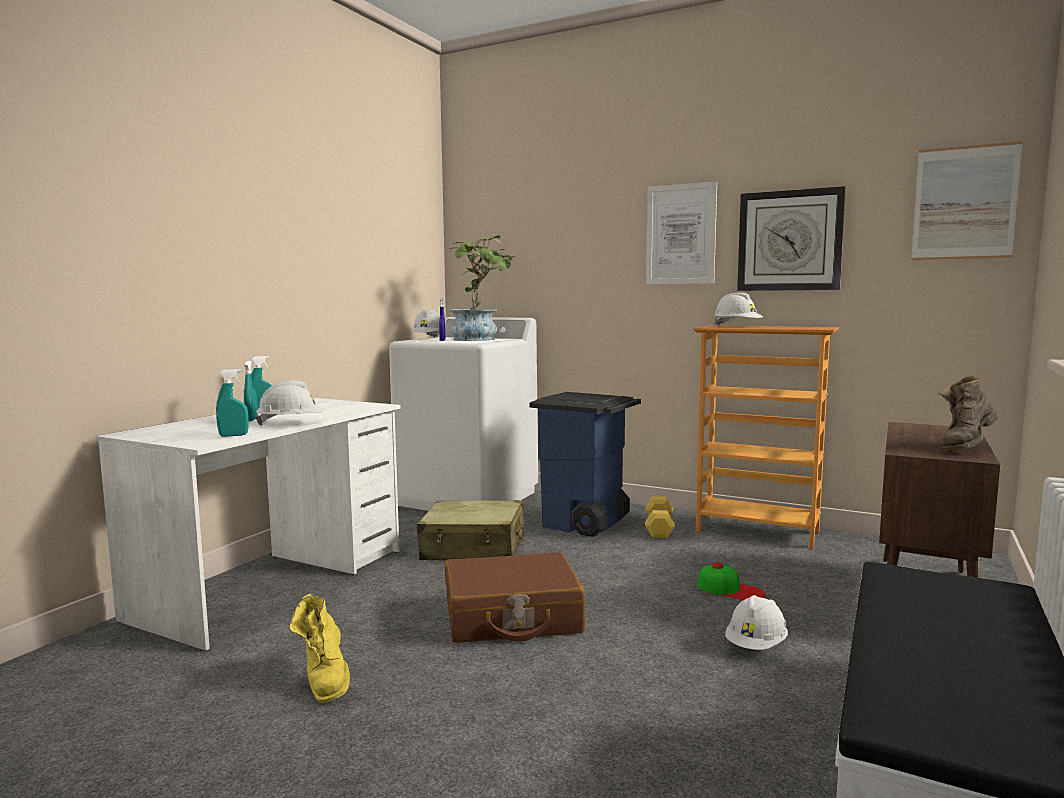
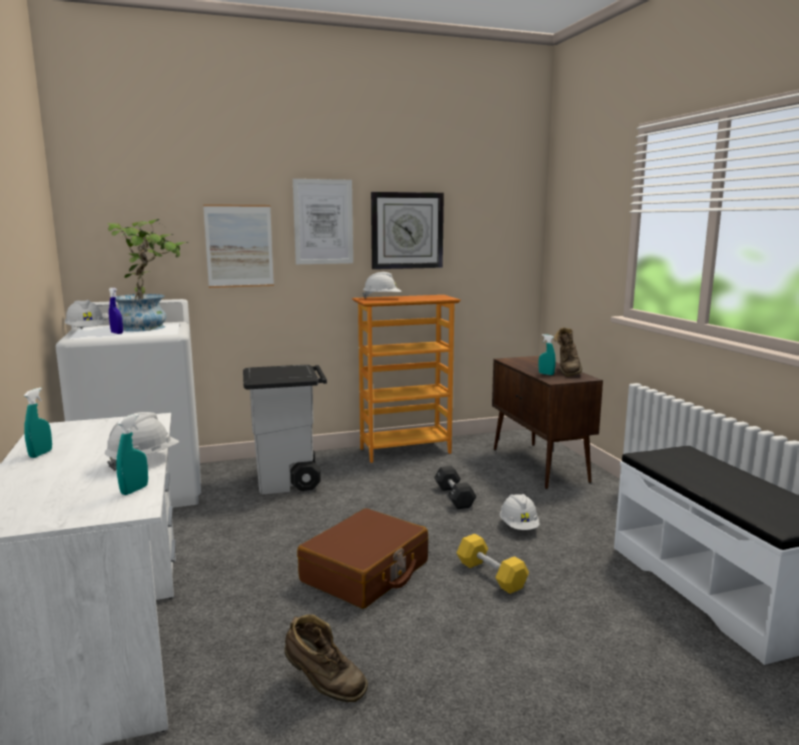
camera: 45 degrees left, 5 degrees up
turquoise spray bottle [244,360,258,422] -> turquoise spray bottle moved to [539,334,556,375]
yellow boot [289,594,350,703] -> brown boot [284,615,368,702]
beige suitcase [417,500,525,560] -> none
blue trash can [529,392,641,537] -> grey trash can [243,365,327,495]
yellow dumbbell [645,496,675,538] -> yellow dumbbell moved to [457,534,529,594]
cap [698,563,766,600] -> black dumbbell [434,466,476,509]
picture [911,141,1023,260] -> picture moved to [203,204,274,288]

